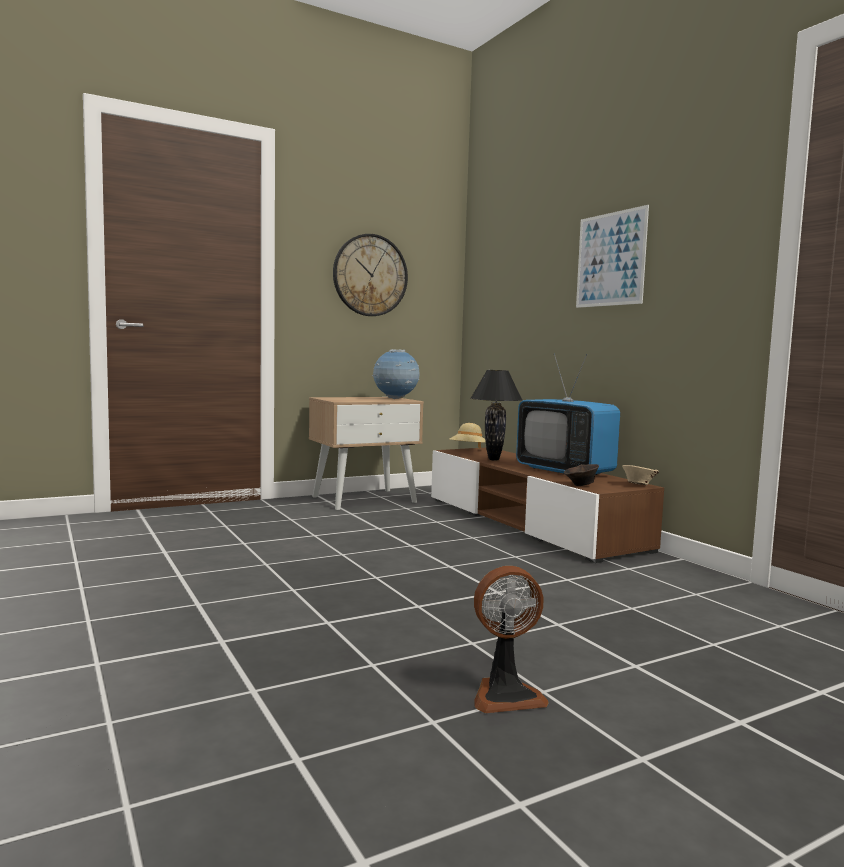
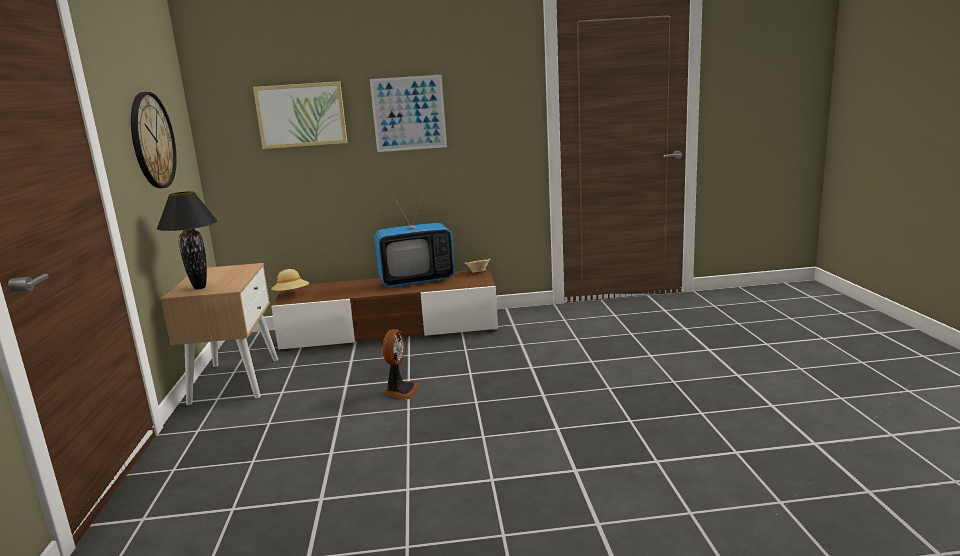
camera: 65 degrees left, 10 degrees up
globe [372,349,420,399] -> none
black table lamp [471,370,522,461] -> black table lamp moved to [157,191,218,289]
fan [474,566,549,713] -> fan moved to [383,329,419,400]
brown bowl [564,464,599,486] -> none
none -> picture [253,81,347,149]

